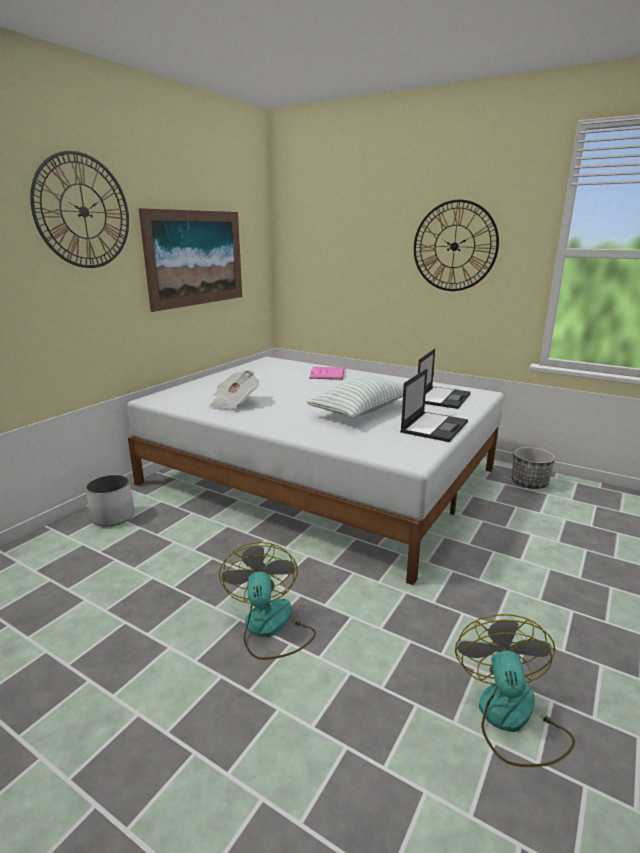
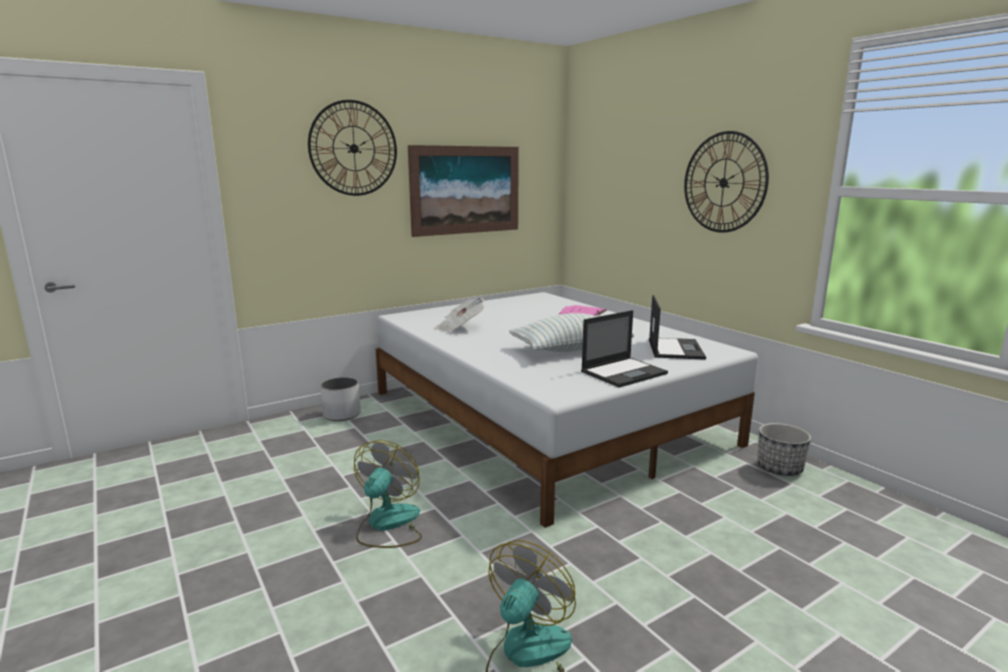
camera: 25 degrees right, 5 degrees down
laptop [418,349,471,409] -> laptop turned 45 degrees counterclockwise [649,295,706,360]

